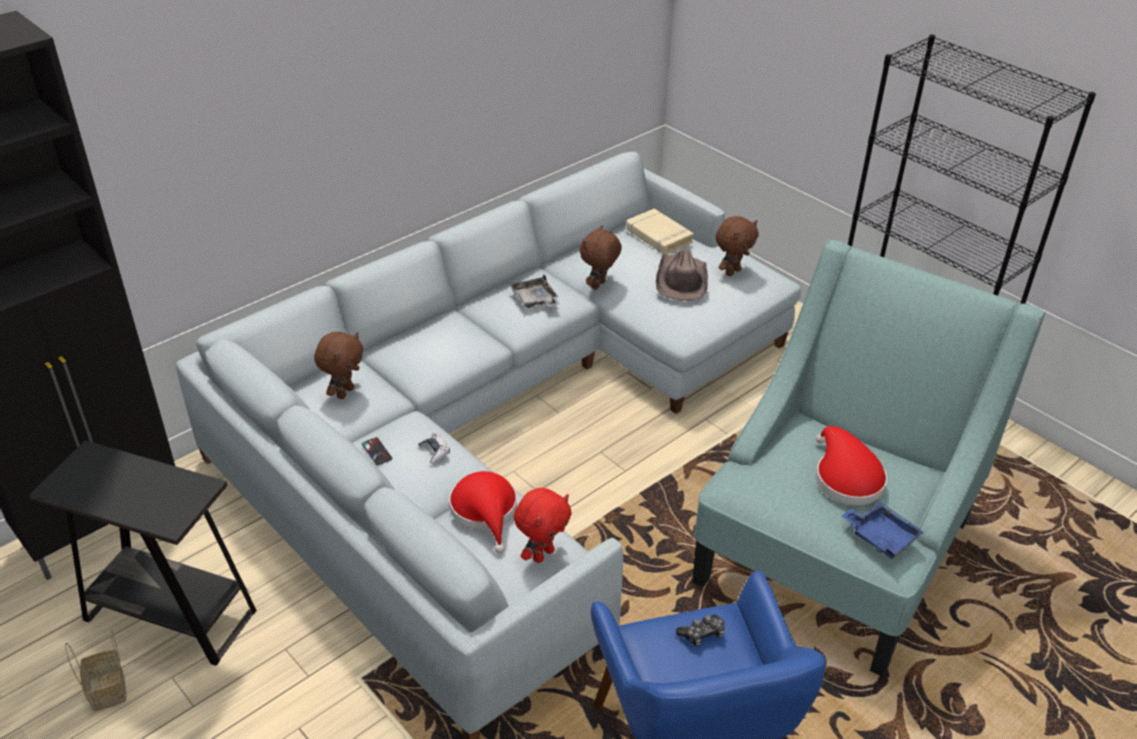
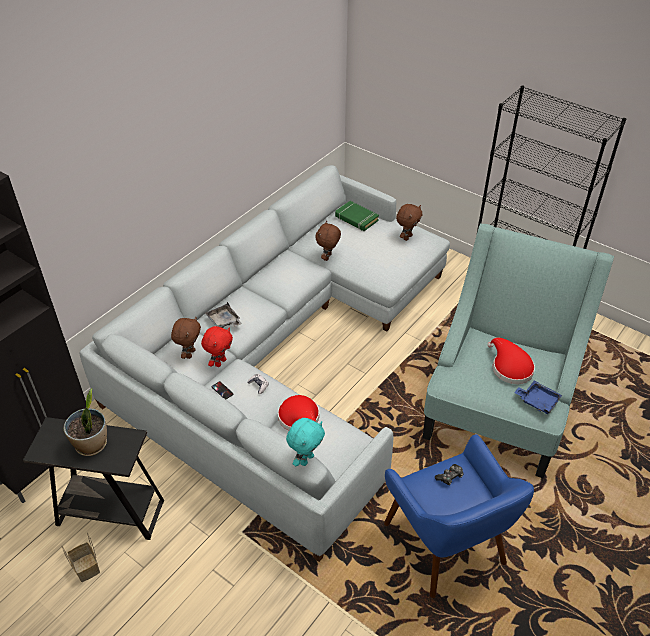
camera: 10 degrees left, 5 degrees up
grey tray [509,274,560,308] -> grey tray moved to [205,302,242,328]
red plush toy [514,488,572,563] -> red plush toy moved to [201,326,233,367]
beige book [626,209,694,255] -> green book [335,201,379,231]
brown hat [656,249,708,301] -> none
none -> potted plant [63,389,107,456]
none -> turquoise plush toy [286,418,325,467]

